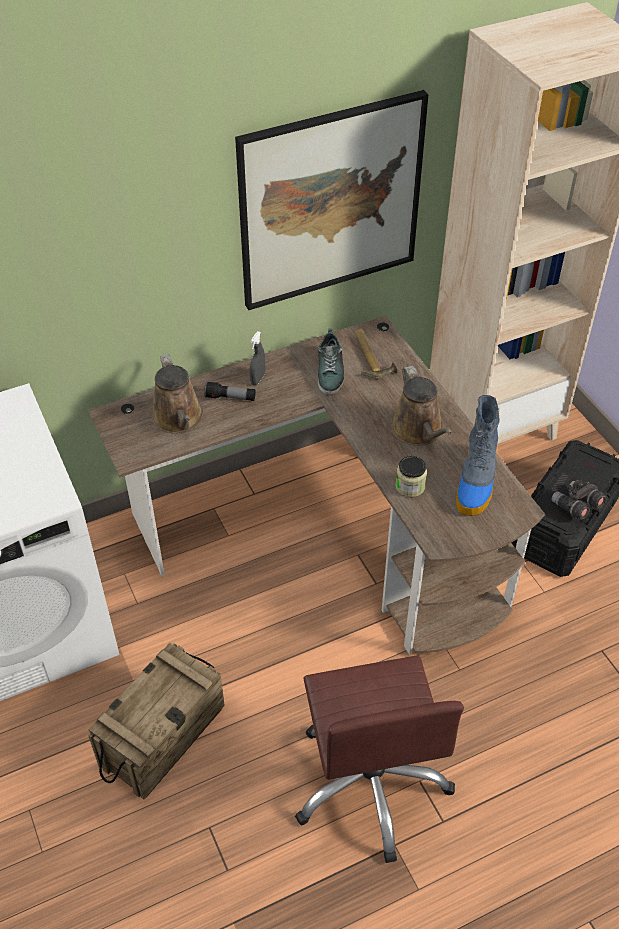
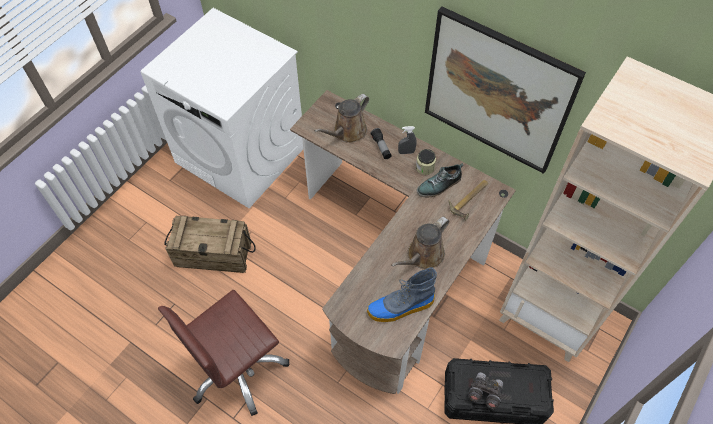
camera: 60 degrees right, 10 degrees up
jar [396,456,427,497] -> jar moved to [416,149,436,175]

